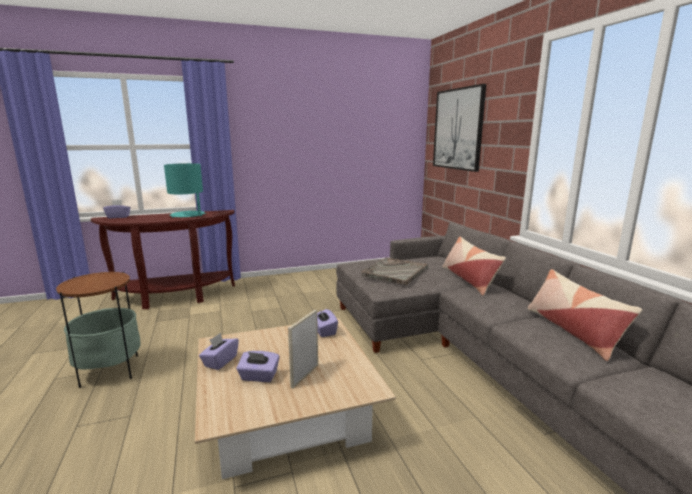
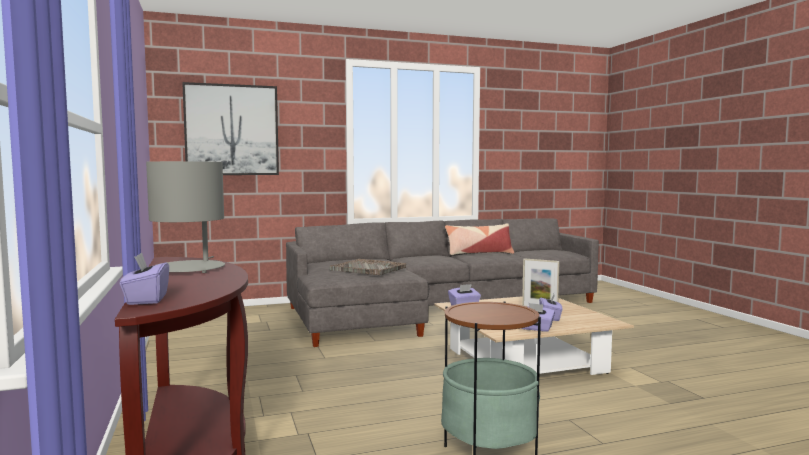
camera: 90 degrees left, 10 degrees down
turquoise table lamp [164,163,206,218] -> grey table lamp [146,161,225,273]
pillow [443,237,506,296] -> none

